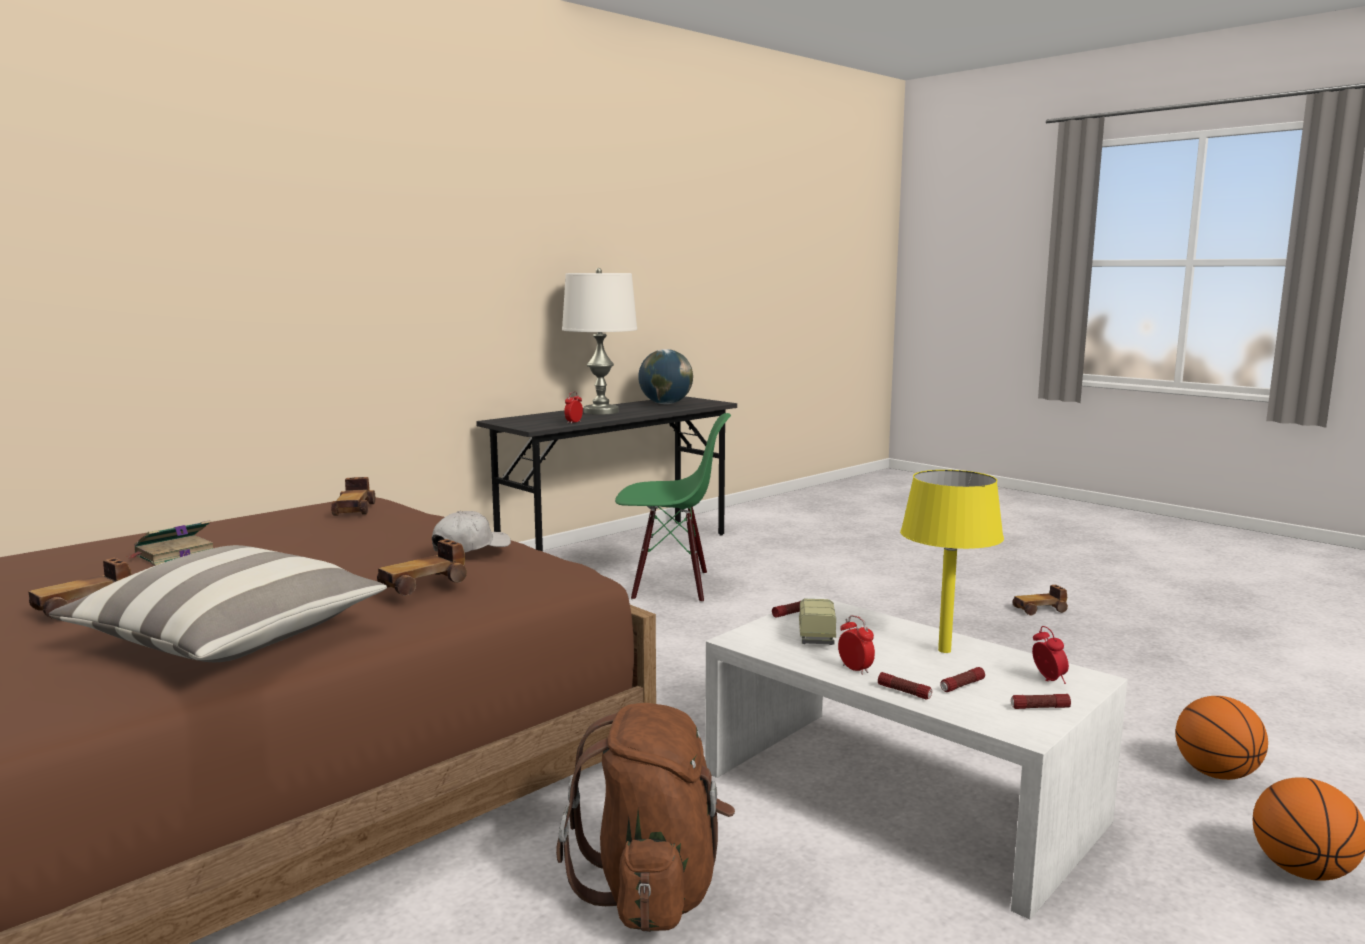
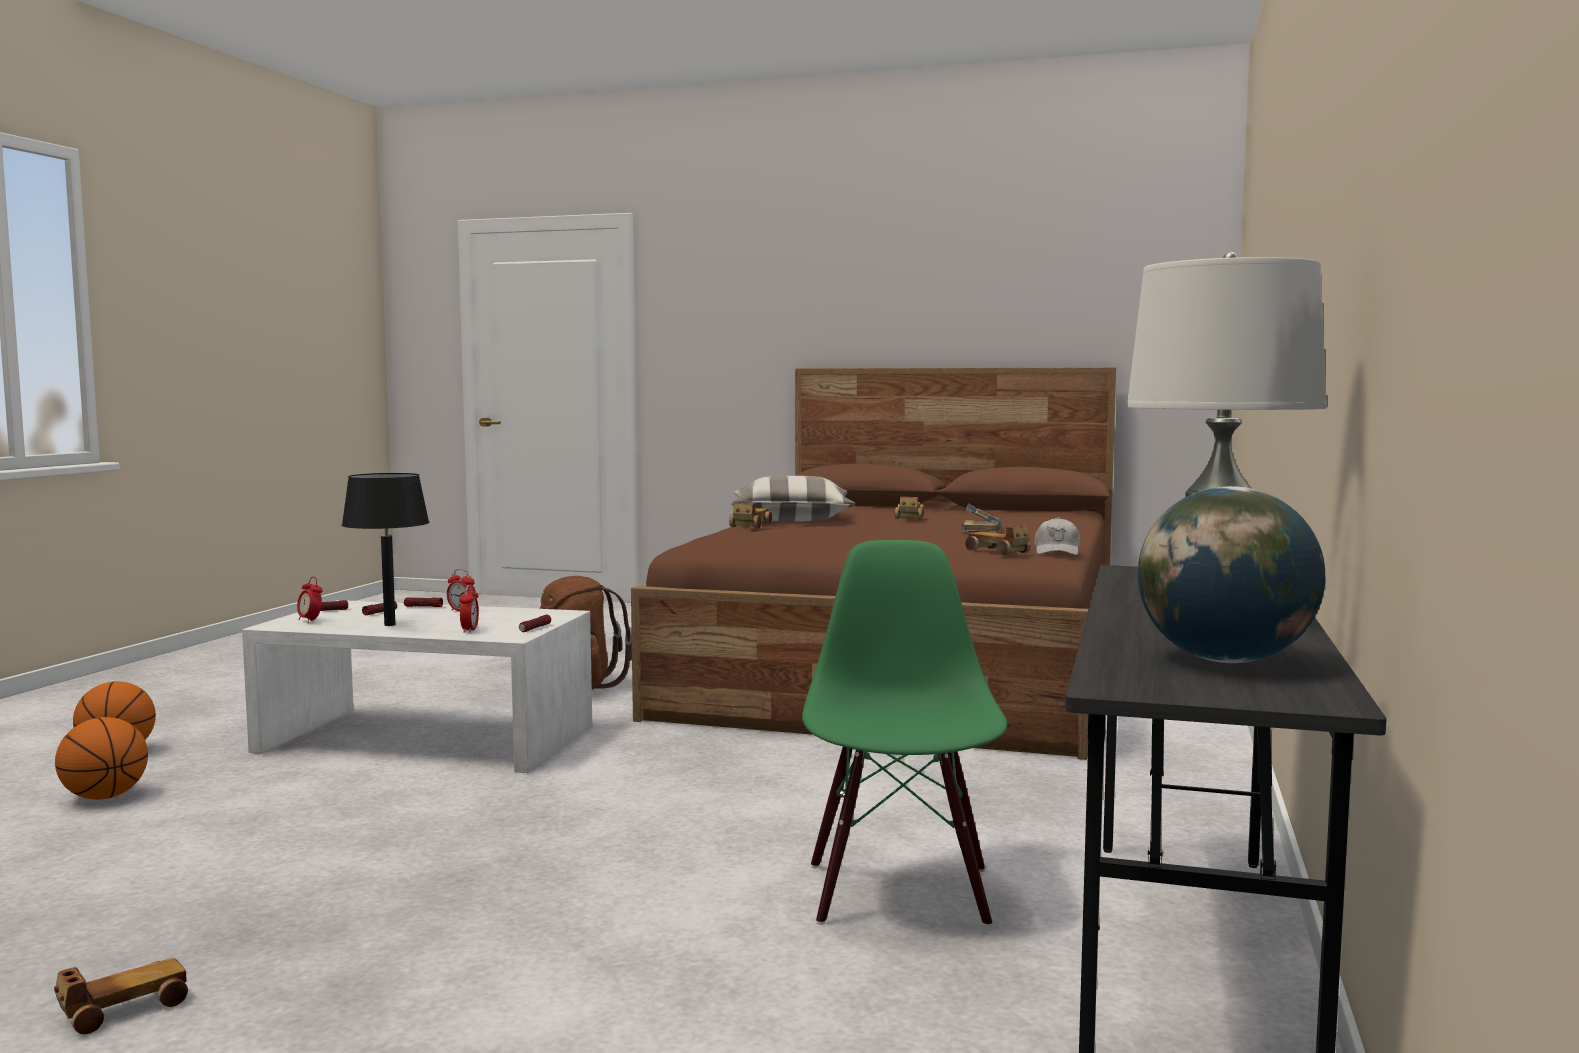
camera: 150 degrees right, 5 degrees down
white cap [432,511,511,553] -> white cap moved to [1034,517,1080,555]
alarm clock [564,392,583,424] -> alarm clock moved to [459,585,479,633]
green chair [615,413,731,603] -> green chair turned 120 degrees clockwise [802,540,1007,927]
toy truck [799,599,836,645] -> none
yellow table lamp [900,470,1004,653] -> black table lamp [342,473,429,626]

